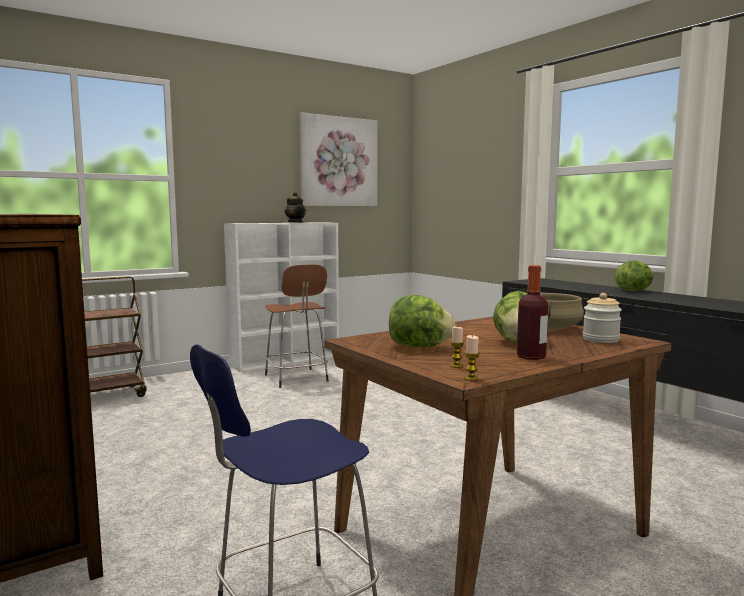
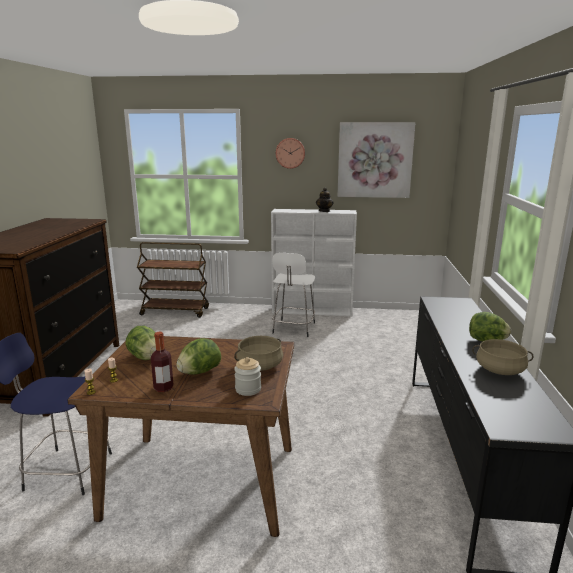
camera: 40 degrees right, 10 degrees up
brown stool [265,264,329,388] -> white stool [272,253,315,337]
none -> wall clock [276,138,305,169]
none -> beige cooking pot [472,339,534,375]

